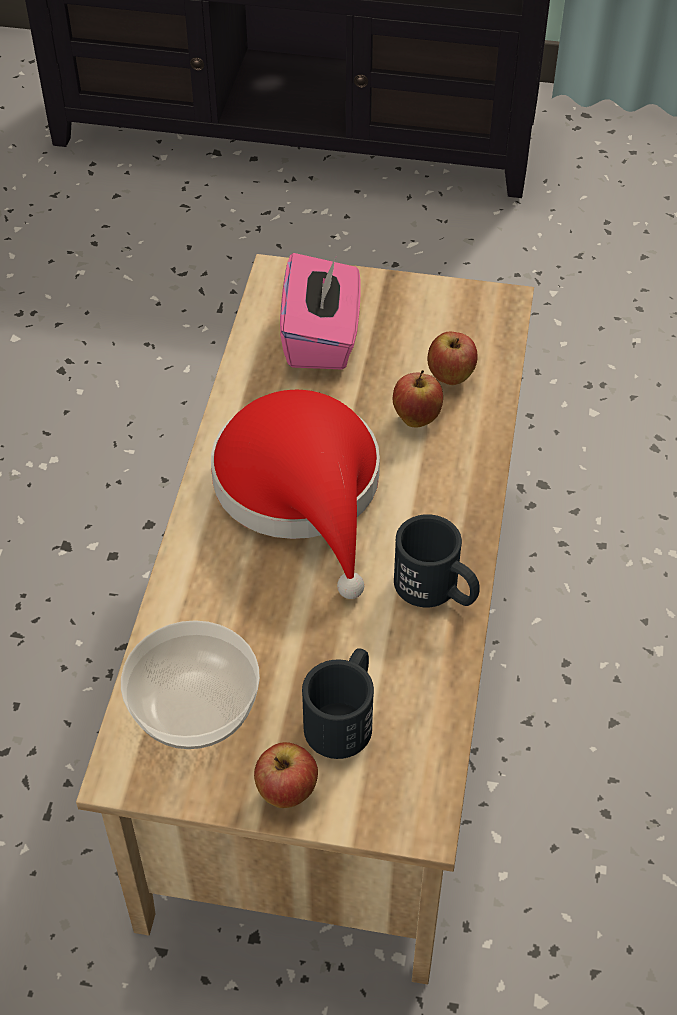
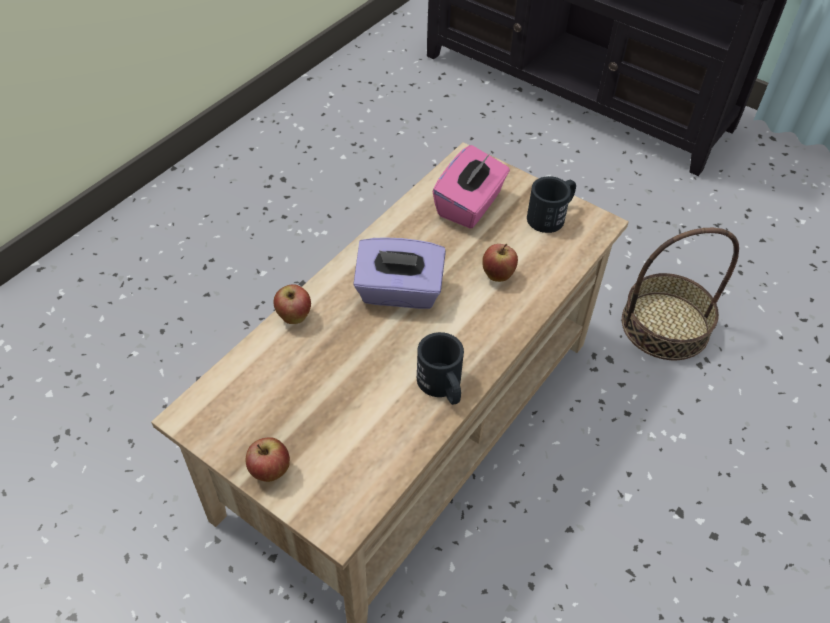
camera: 25 degrees right, 0 degrees up
bowl [121,620,260,749] -> none
red hat [211,390,380,599] -> purple tissue box [353,238,446,309]
black mug [302,648,374,759] -> black mug moved to [527,176,576,233]
apple [427,331,478,385] -> apple moved to [273,284,311,324]
none -> basket [622,228,739,360]

